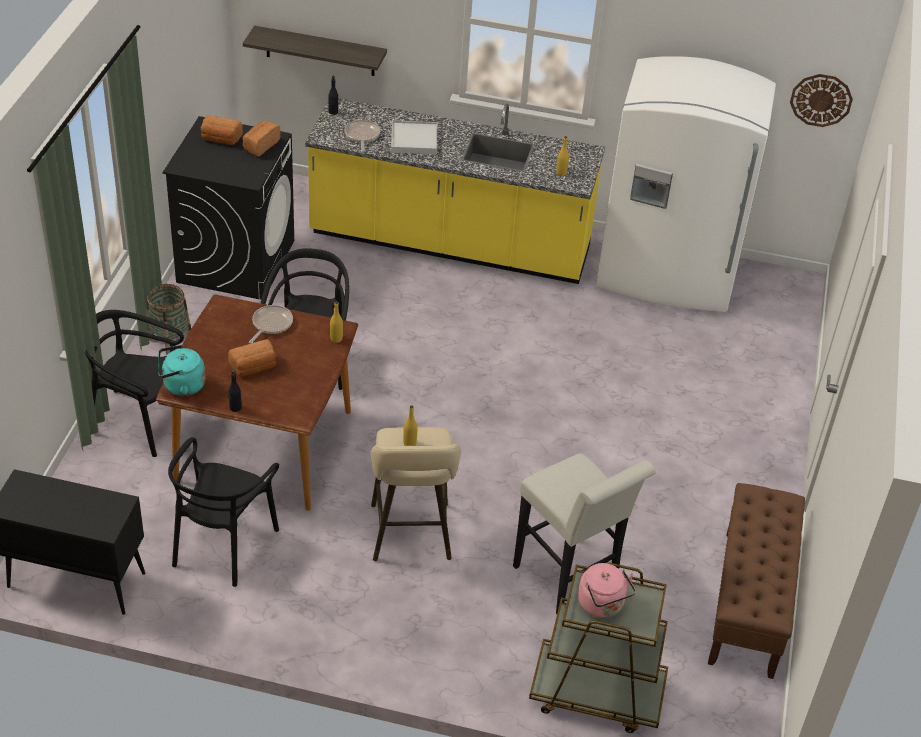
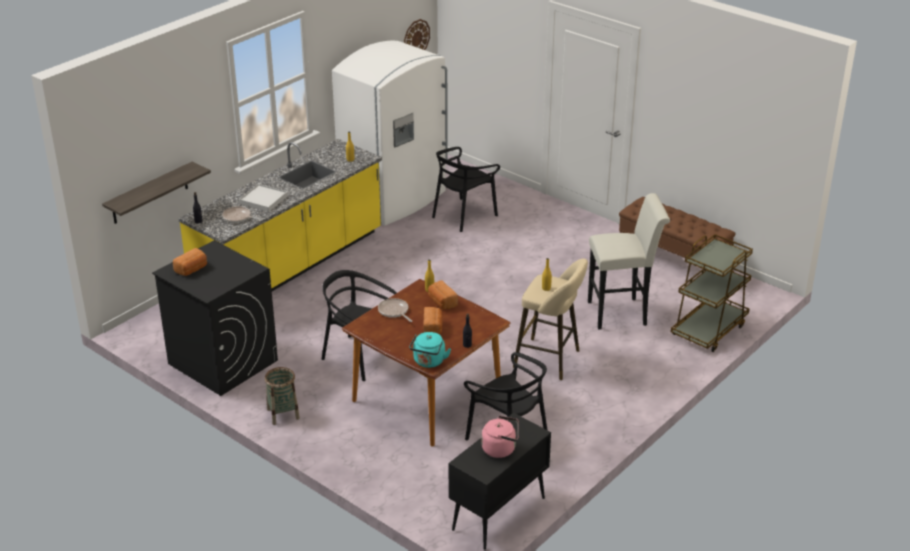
camera: 60 degrees left, 10 degrees down
black chair [85,310,184,457] -> black chair moved to [432,147,500,232]
bread [242,121,281,157] -> bread moved to [428,280,458,309]
pink kettle [578,563,636,618] -> pink kettle moved to [482,416,519,458]

